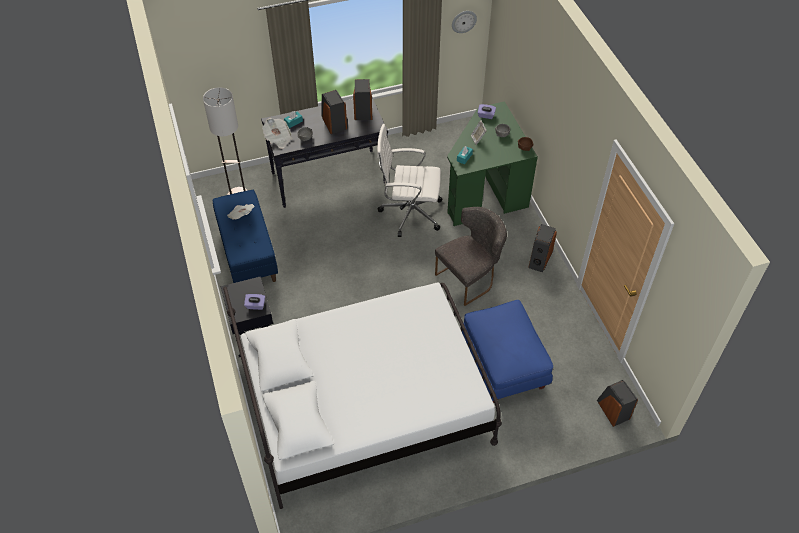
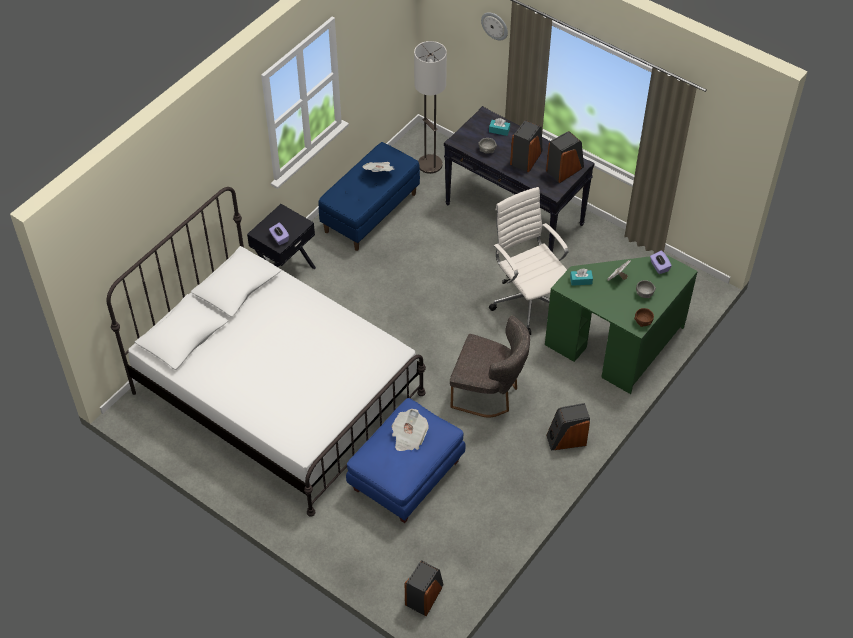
camera: 55 degrees right, 0 degrees up
newspaper [262,118,292,149] -> newspaper moved to [392,409,428,451]
wall clock [452,11,477,33] -> wall clock moved to [481,12,508,40]

